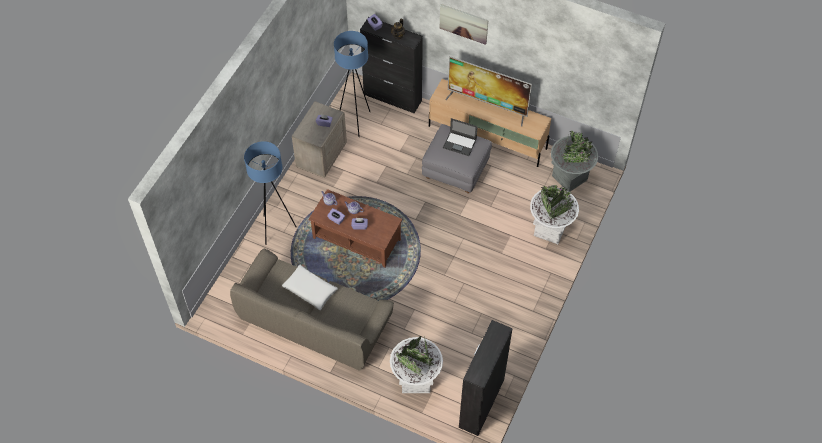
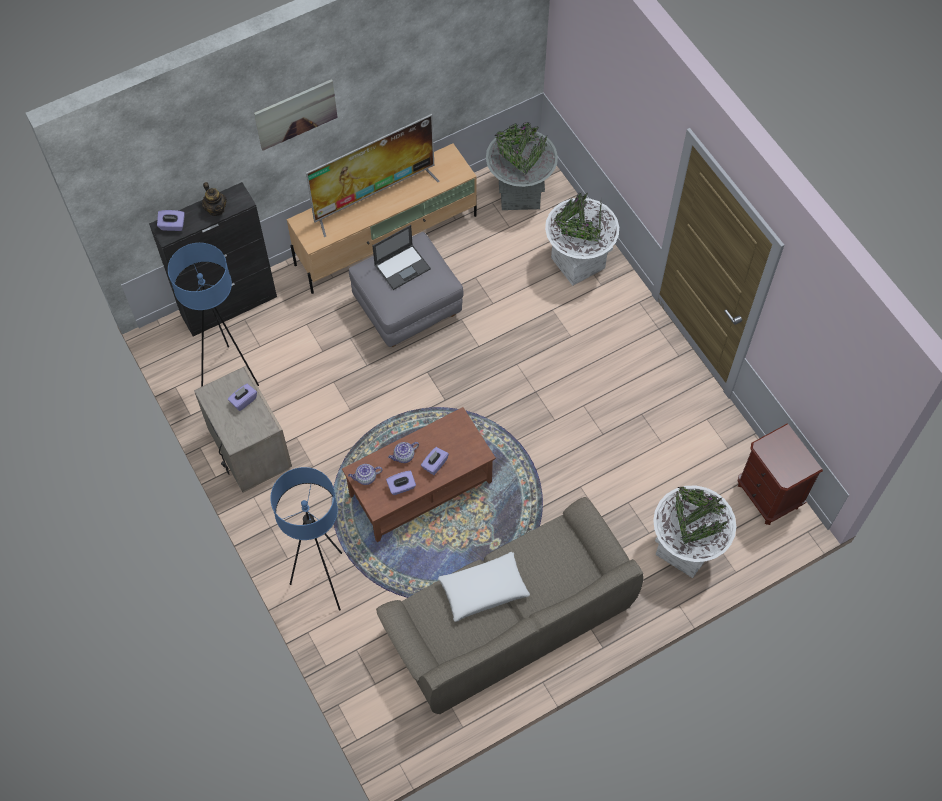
camera: 55 degrees left, 5 degrees up
black cabinet [459,320,513,436] -> brown nightstand [738,424,823,525]

